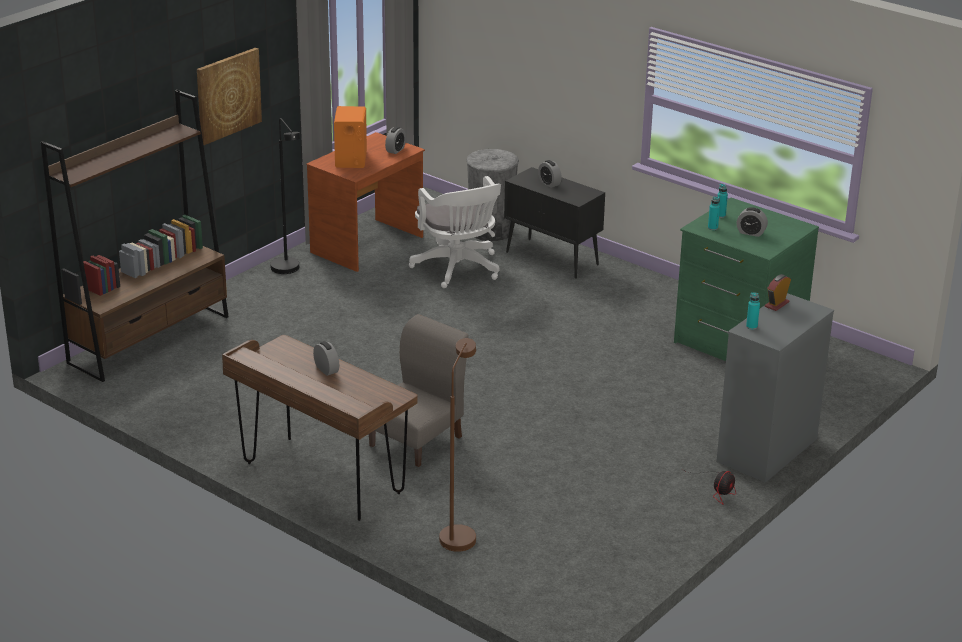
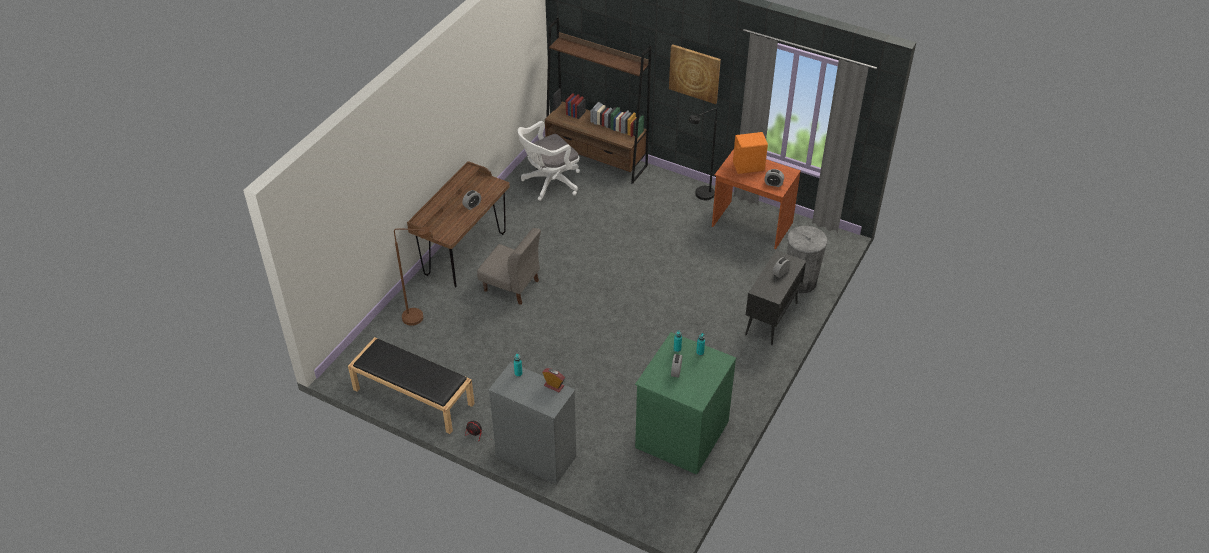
camera: 80 degrees right, 15 degrees up
white office chair [409,176,501,288] -> white office chair moved to [518,121,580,201]
none -> black bench [348,337,475,434]

